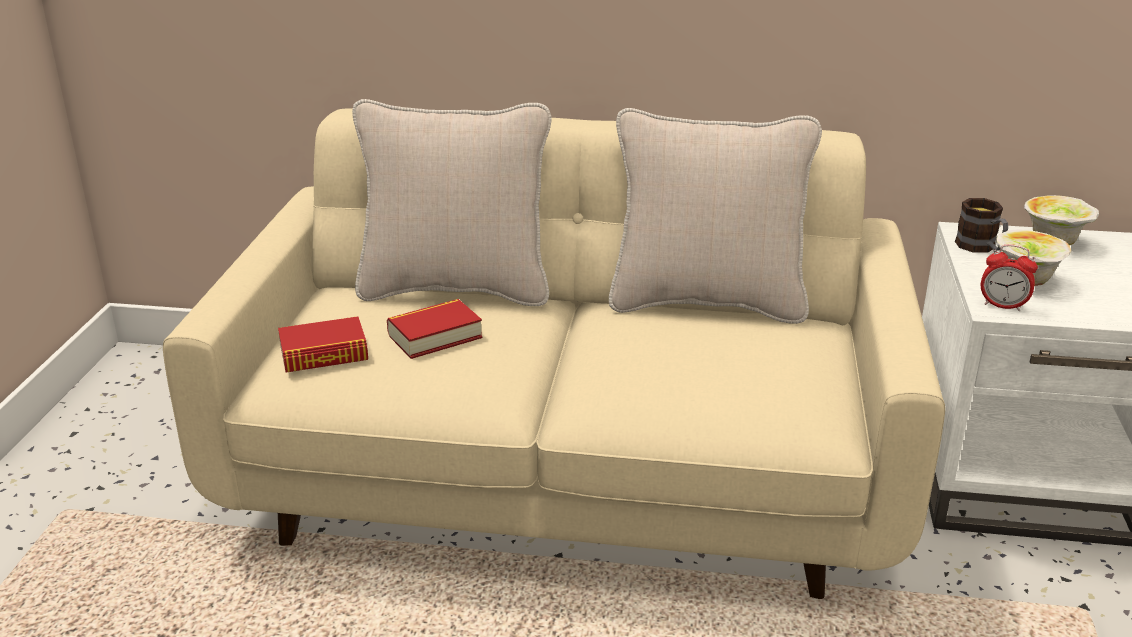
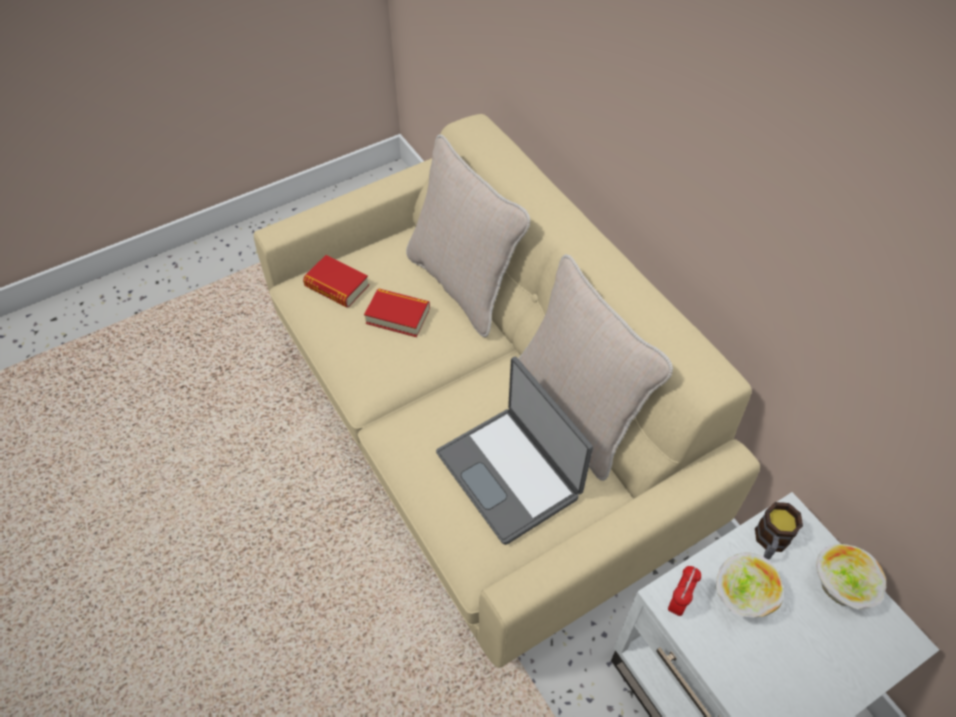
camera: 50 degrees right, 25 degrees up
alarm clock [981,244,1038,311] -> alarm clock turned 45 degrees clockwise [668,566,701,616]
none -> laptop [436,356,593,545]

